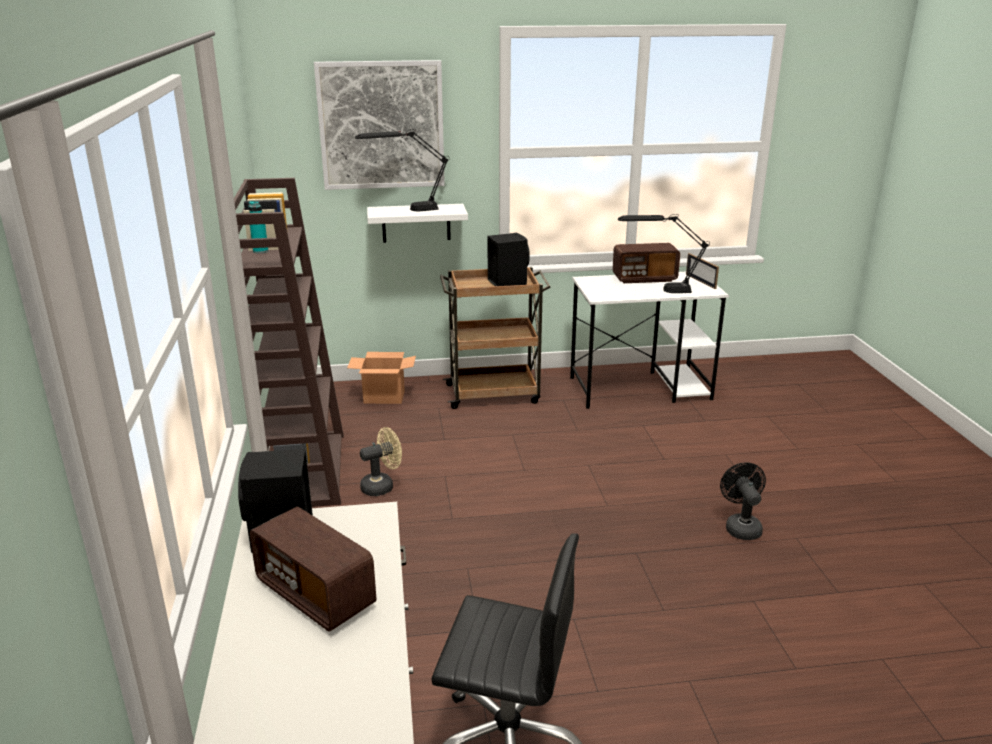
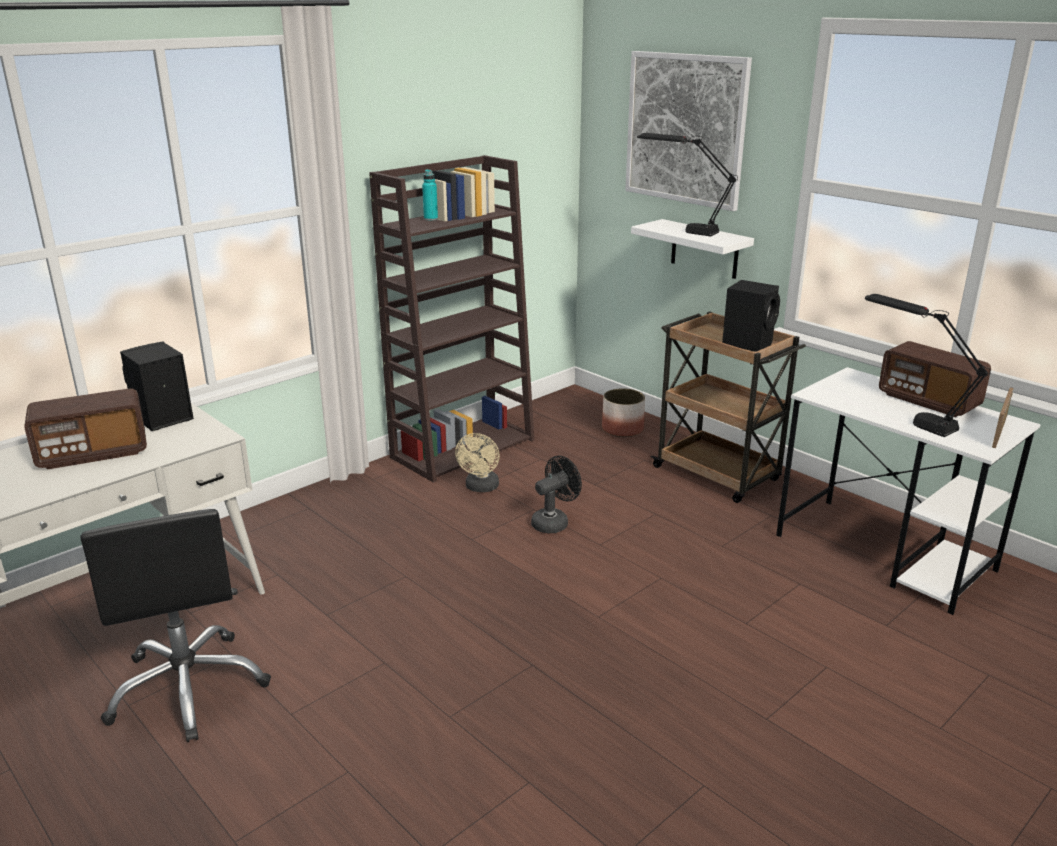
camera: 55 degrees right, 0 degrees up
radio [250,507,376,632] -> radio turned 120 degrees counterclockwise [24,388,147,469]
cardboard box [347,352,416,404] -> planter [602,388,645,437]
beige fan [360,427,402,496] -> beige fan turned 75 degrees clockwise [455,433,500,492]
black fan [720,462,766,540] -> black fan moved to [531,456,582,534]

